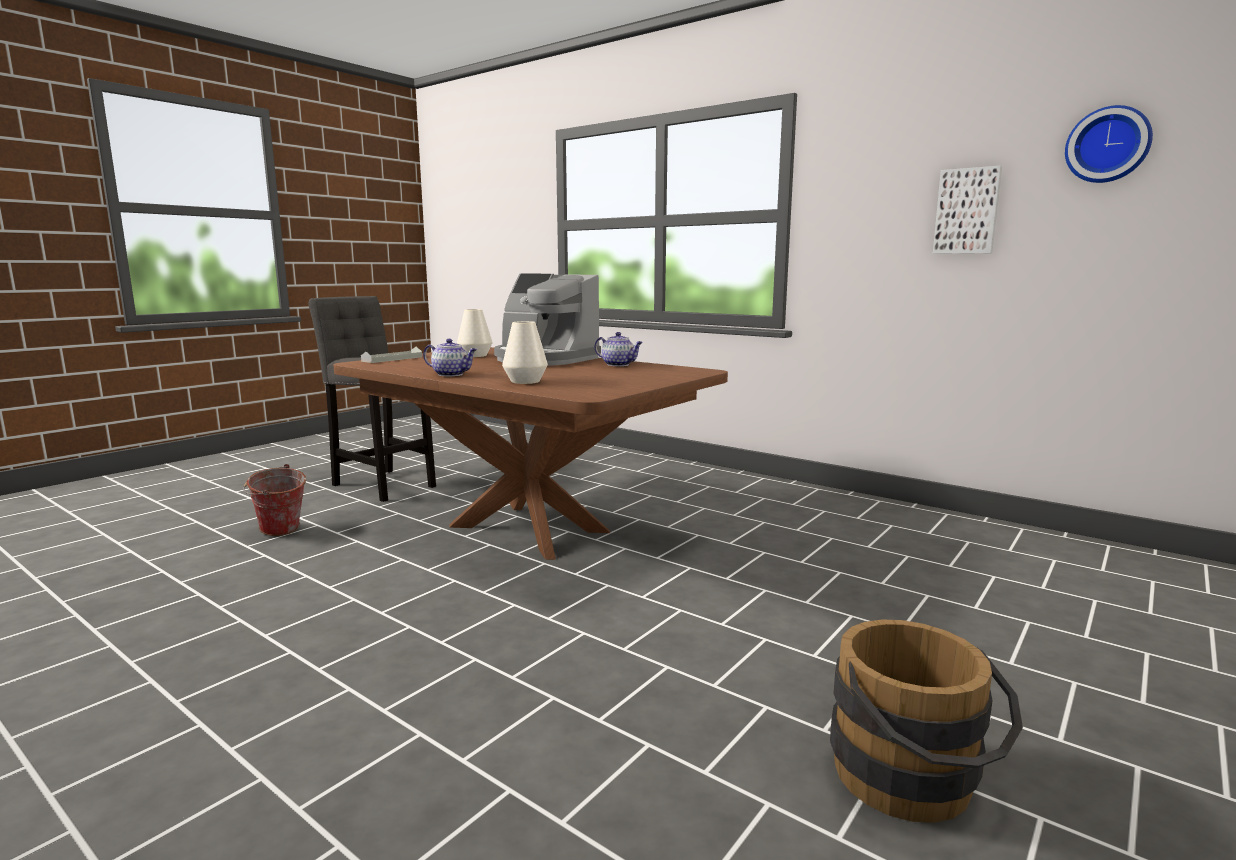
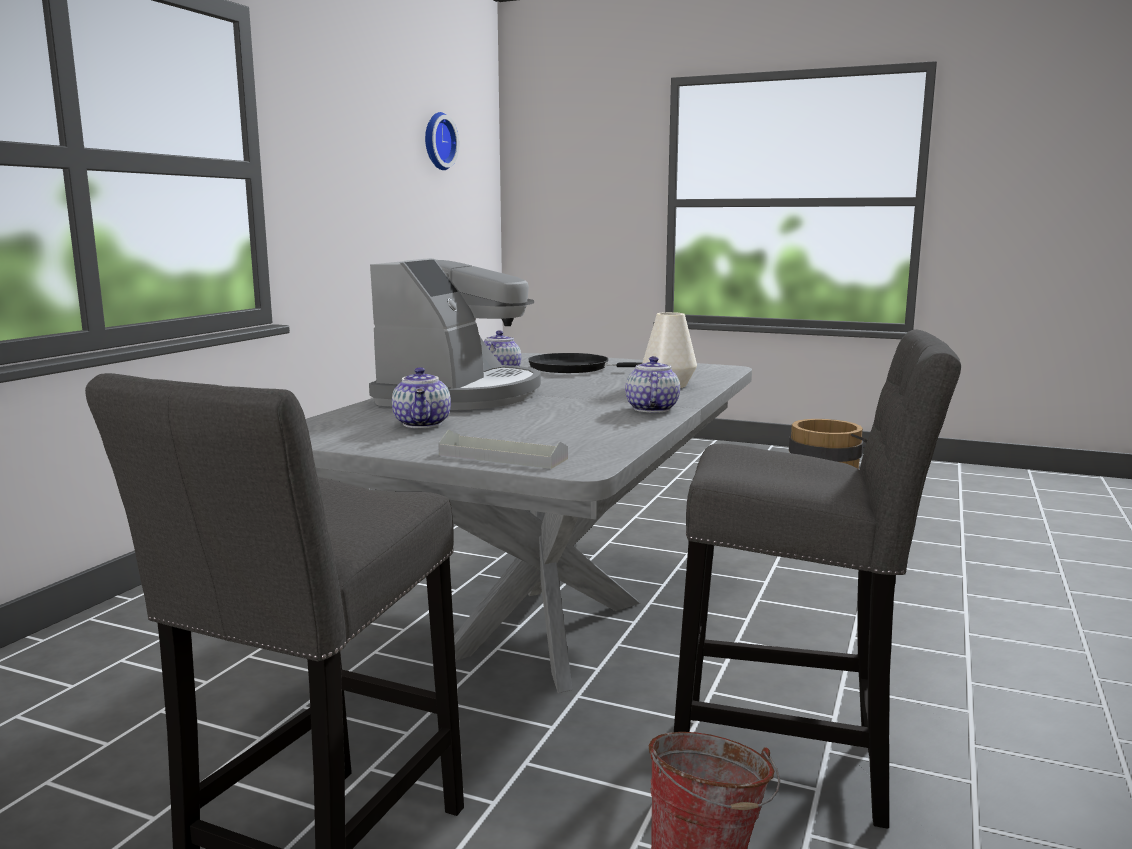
camera: 105 degrees left, 0 degrees up
brown dining table [333,347,728,560] -> grey dining table [306,353,752,693]
white vase [457,309,492,357] -> teapot [392,367,451,428]
picture [933,166,1002,254] -> none
none -> black frying pan [528,353,642,373]
none -> grey stool [674,329,961,829]

